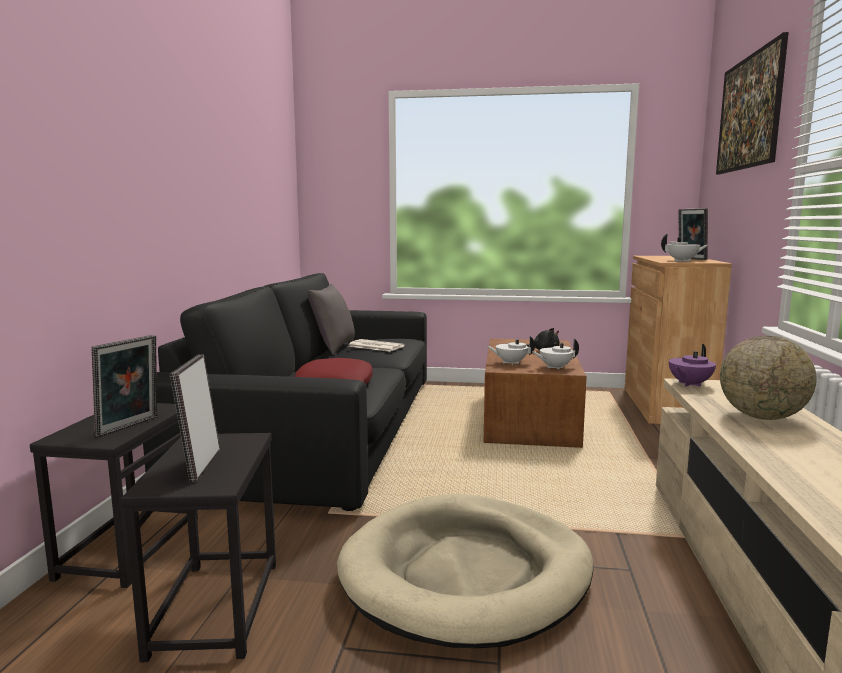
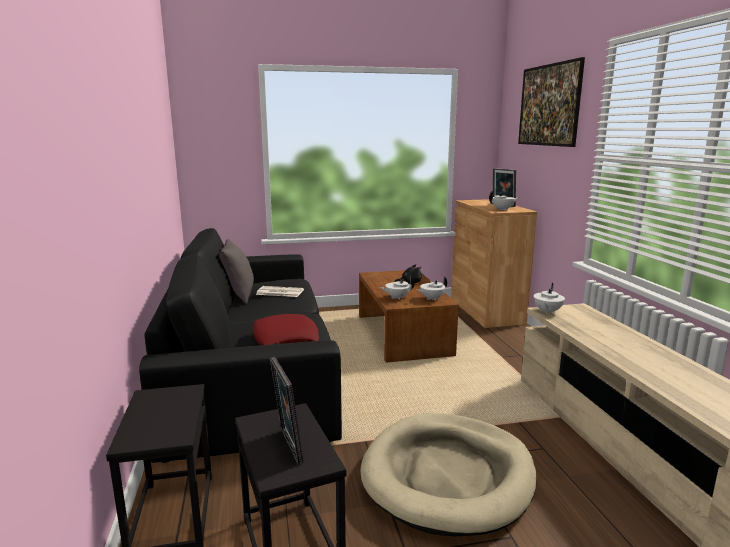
camera: 20 degrees left, 5 degrees up
picture frame [91,335,157,437] -> none
purple teapot [669,344,716,387] -> white teapot [533,283,565,314]
globe [720,336,817,420] -> none

